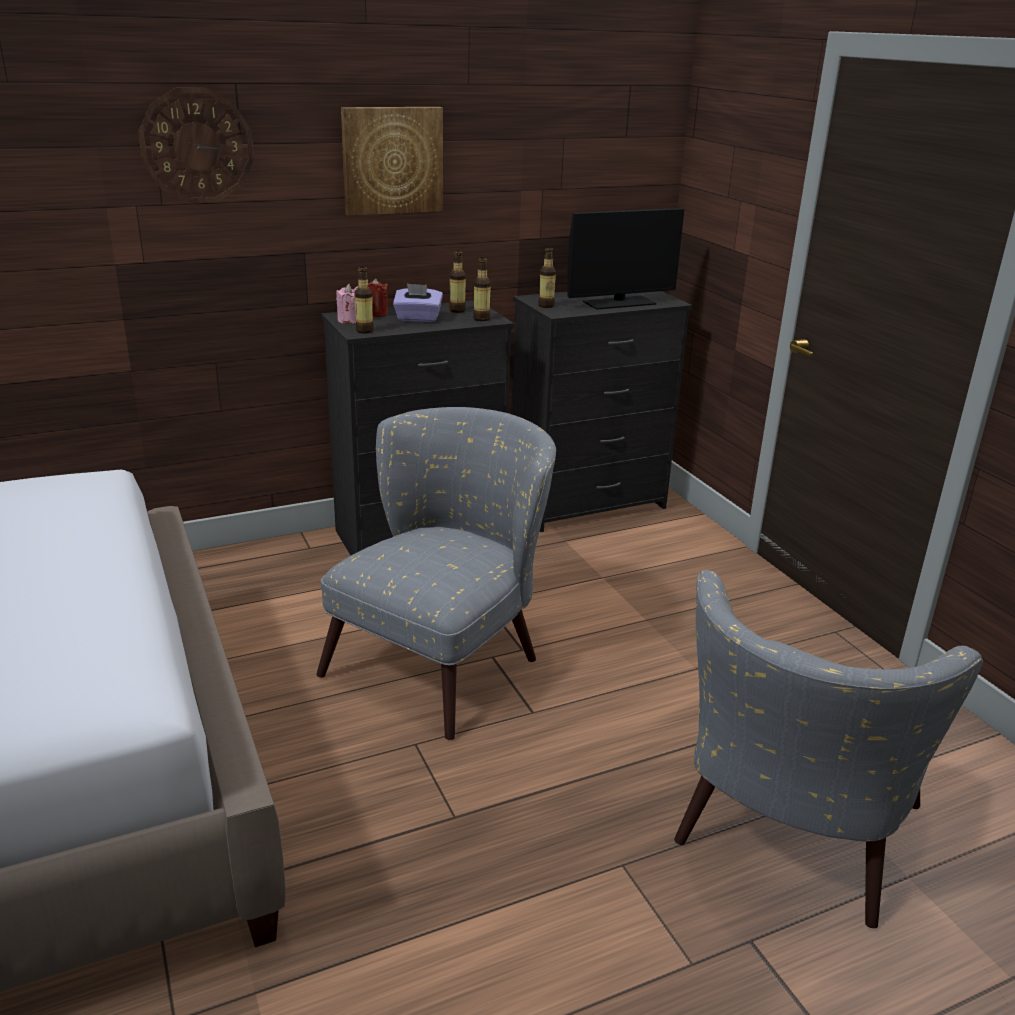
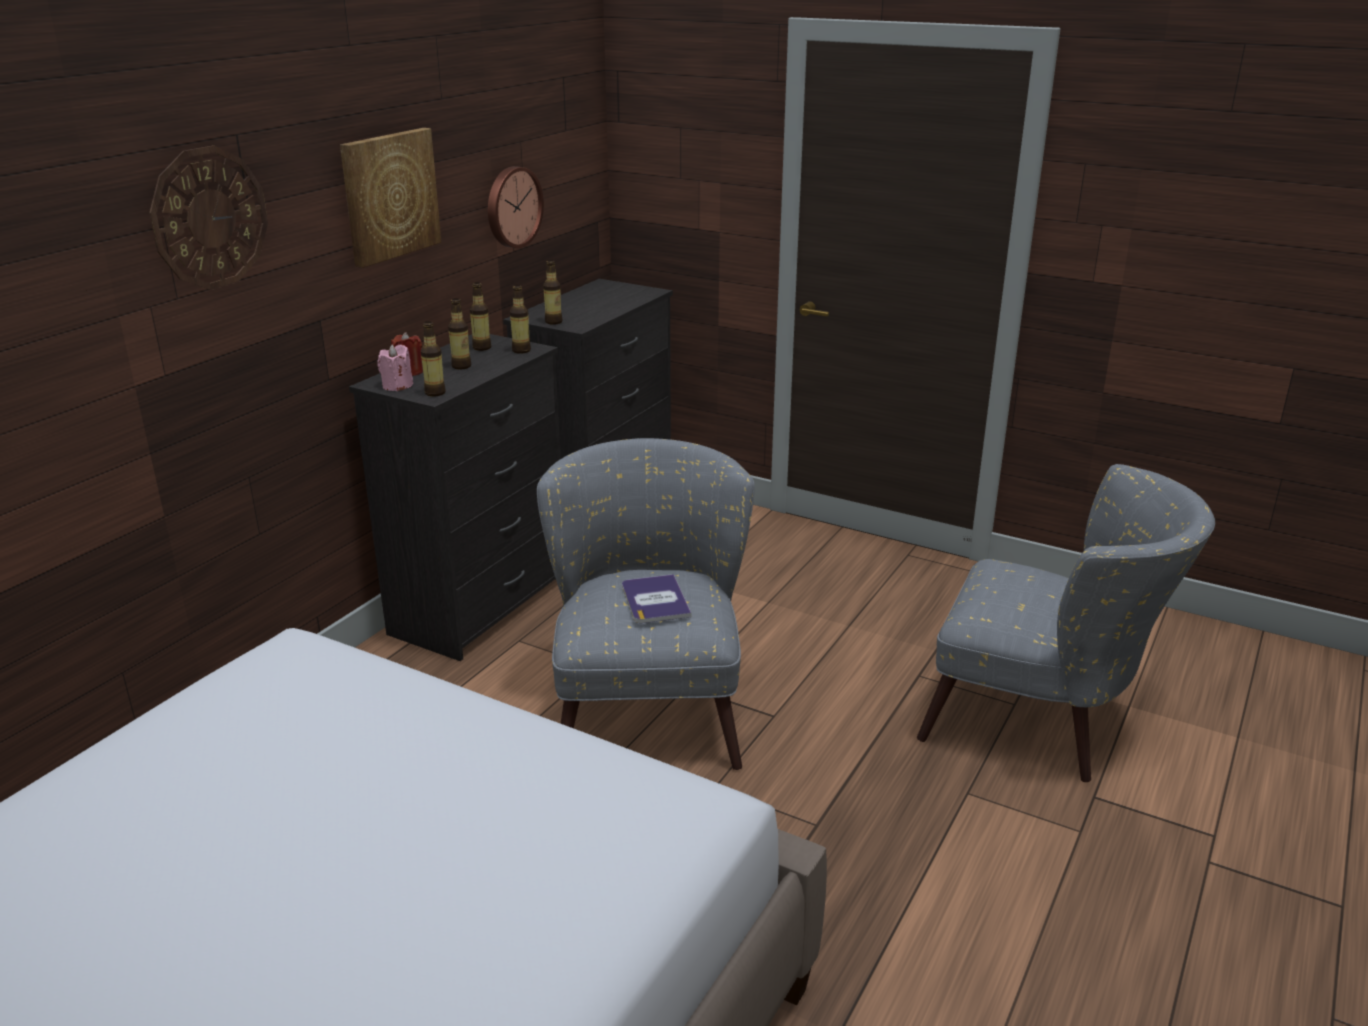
camera: 35 degrees left, 0 degrees up
purple tissue box [393,283,443,322] -> bottle [448,298,471,370]
monitor [567,208,684,310] -> none
grey armchair [674,570,983,928] -> grey armchair turned 60 degrees counterclockwise [917,464,1215,782]
none -> wall clock [488,166,544,248]
none -> book [622,574,691,623]

